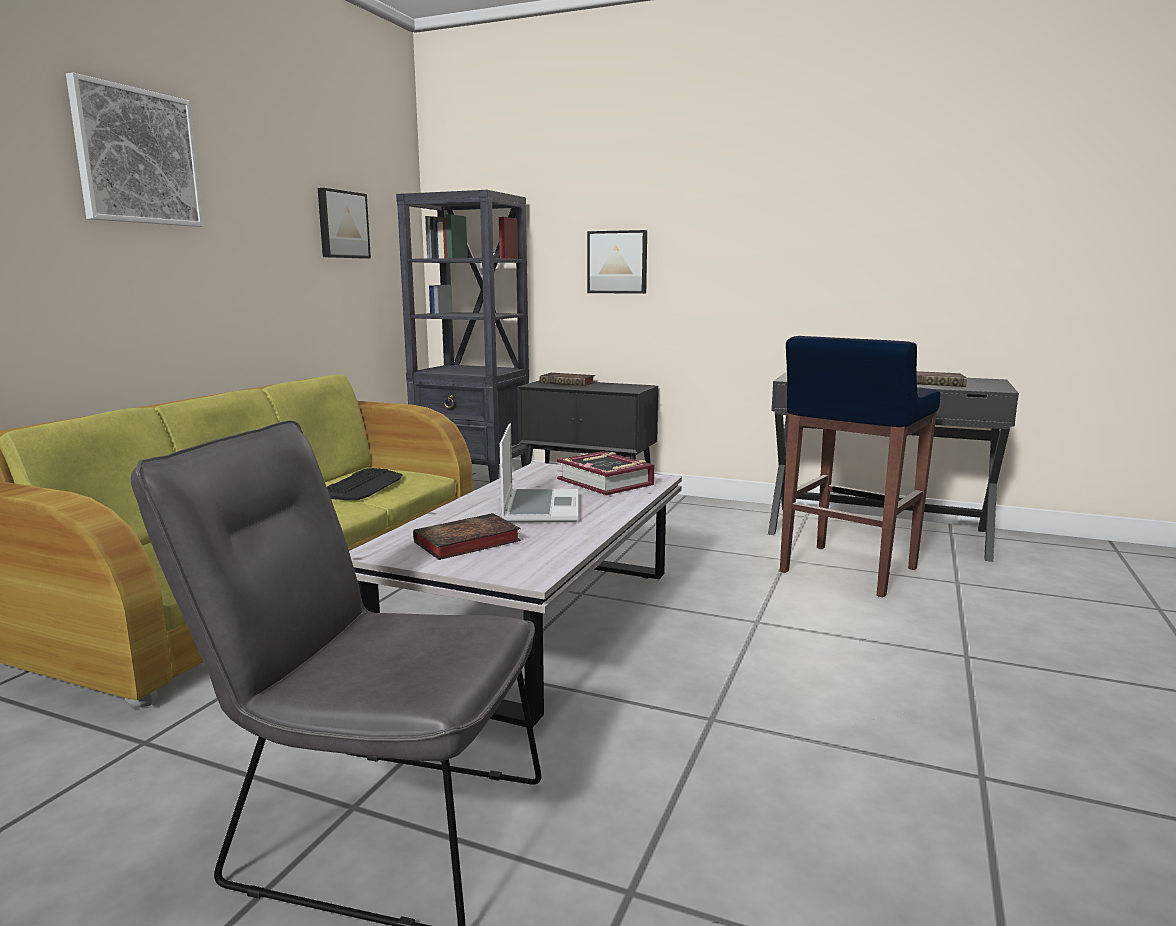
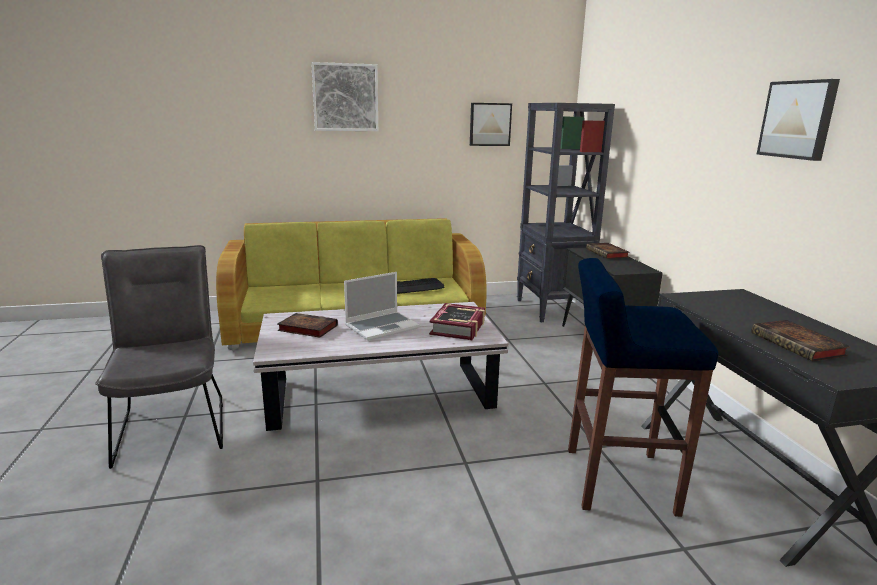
camera: 55 degrees right, 5 degrees up
picture [587,230,647,294] -> picture moved to [757,79,840,161]

